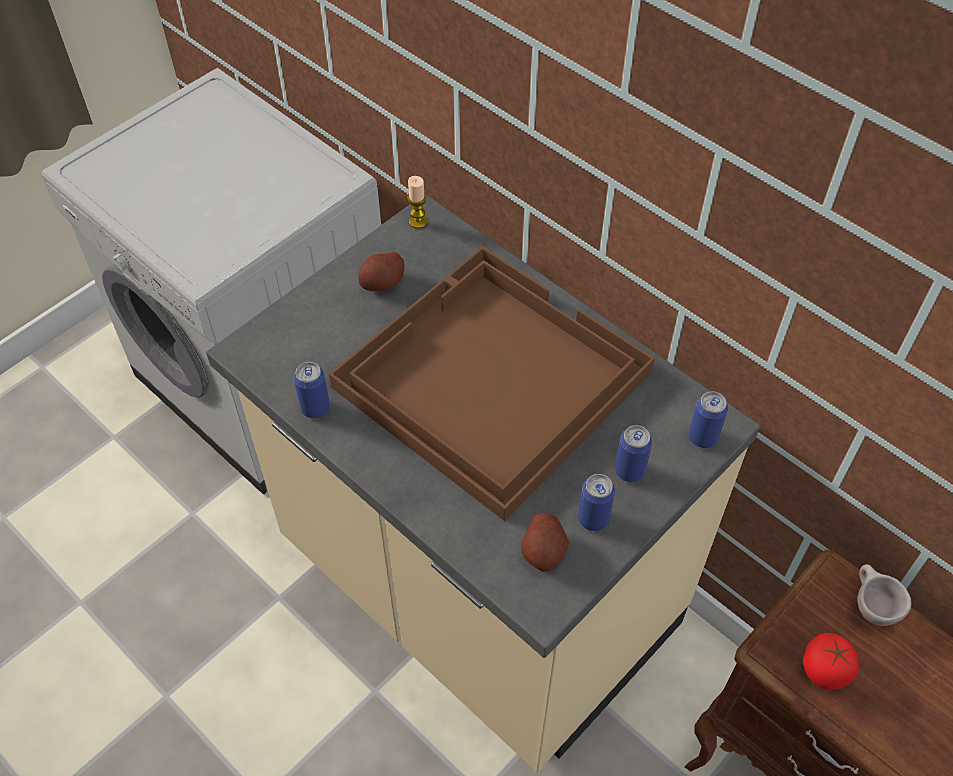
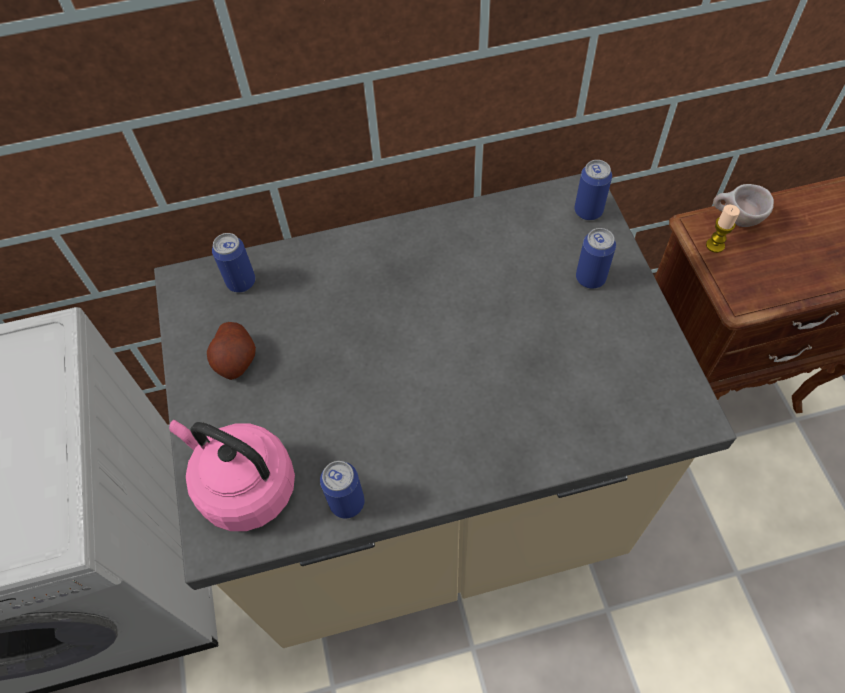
camera: 55 degrees left, 5 degrees up
brown tray [329,246,655,521] -> none
candle [407,176,428,229] -> candle moved to [706,205,740,253]
potato [521,513,569,572] -> none
can [578,474,615,531] -> can moved to [212,233,255,292]
tomato [803,633,859,690] -> none
none -> pink kettle [169,420,295,531]

